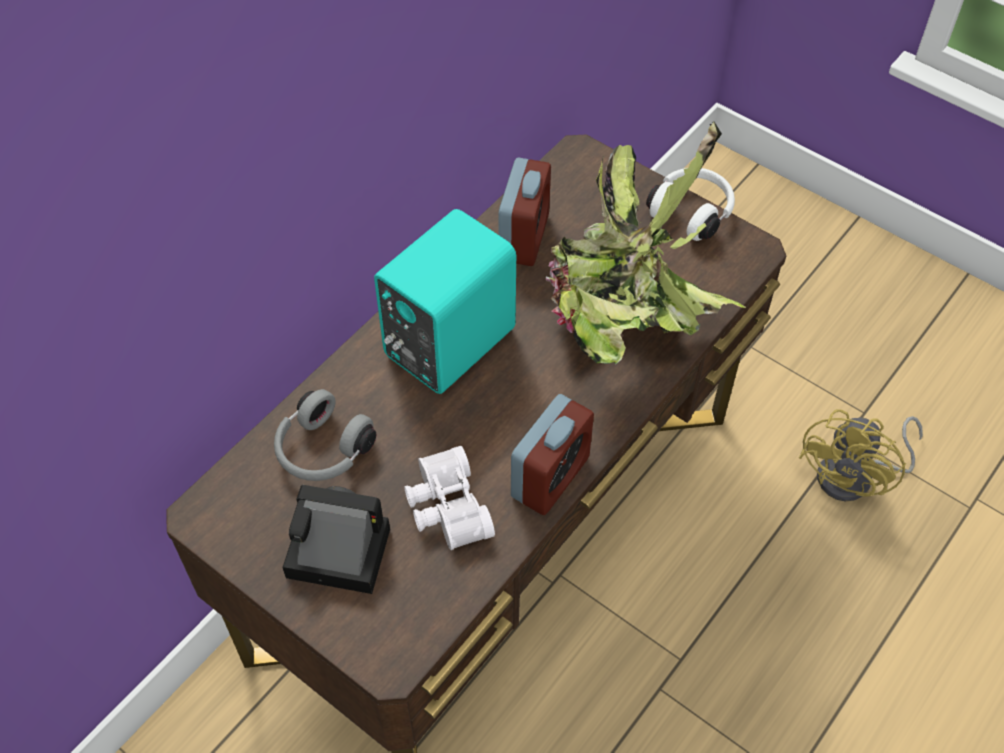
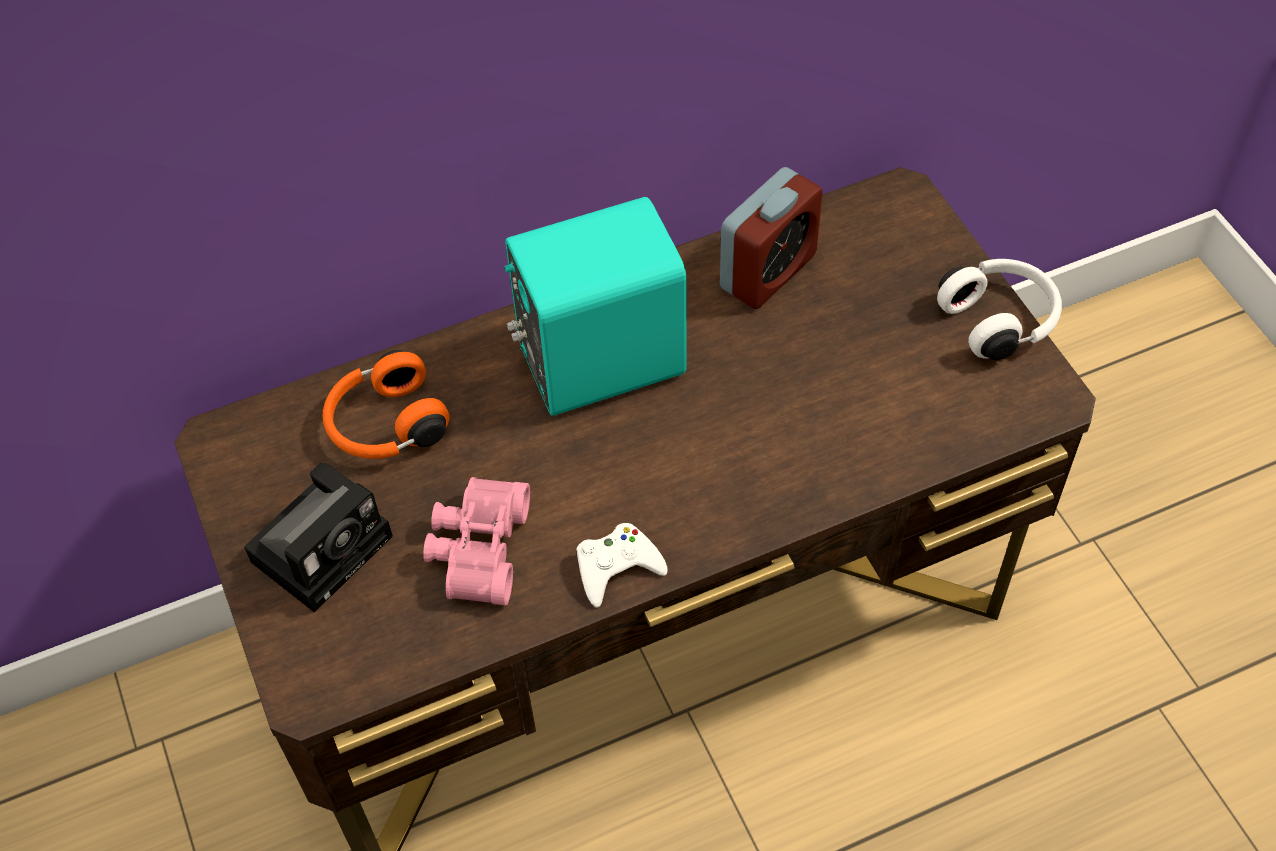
camera: 30 degrees right, 0 degrees up
grey headphones [274,389,376,481] -> orange headphones [323,350,450,459]
camera [282,485,390,594] -> camera turned 90 degrees clockwise [244,462,393,612]
white binoculars [404,446,495,550] -> pink binoculars [423,477,530,606]
alarm clock [511,394,594,515] -> white game controller [577,523,667,608]
potted plant [546,121,746,364] -> none
yellow fan [799,409,923,502] -> none

